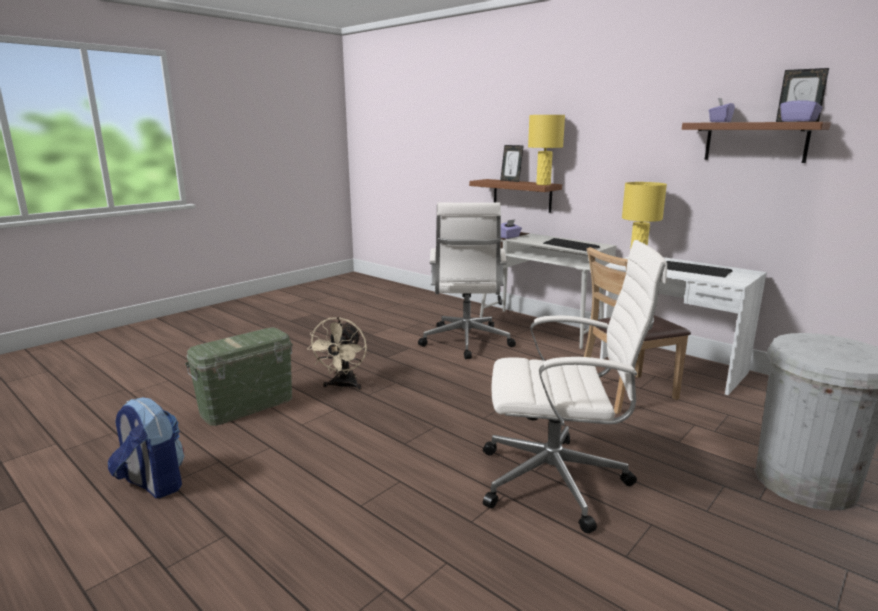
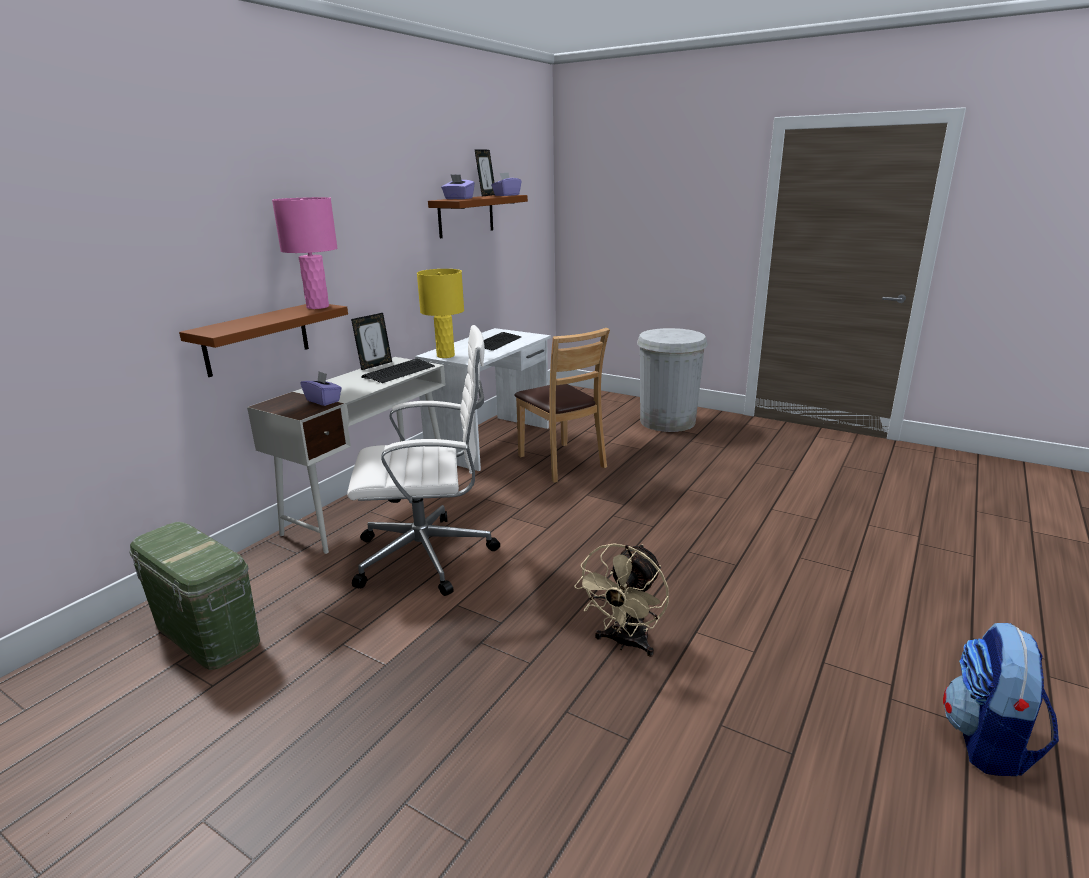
camera: 100 degrees left, 5 degrees up
green storage box [185,328,293,426] -> green storage box moved to [129,522,260,670]
beige fan [307,317,367,390] -> beige fan turned 120 degrees clockwise [574,543,669,657]
white office chair [483,240,667,533] -> none
picture frame [500,145,524,182] -> picture frame moved to [351,313,392,370]
yellow table lamp [528,115,565,185] -> pink table lamp [272,197,338,309]

